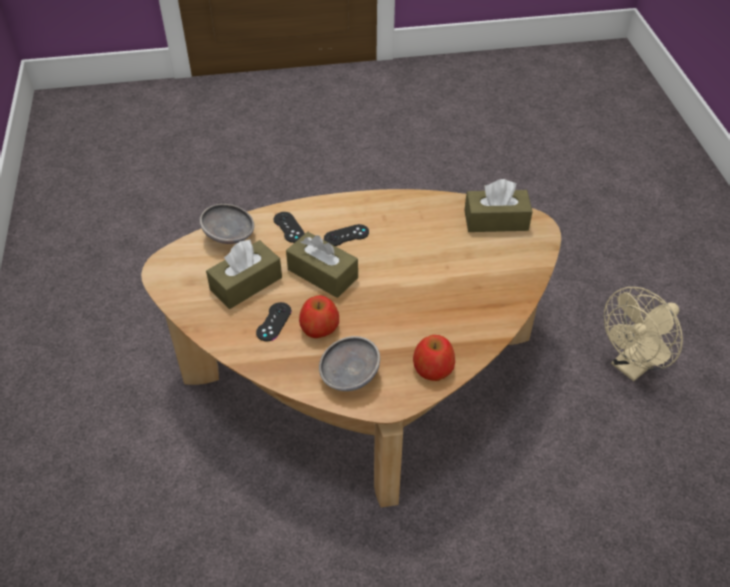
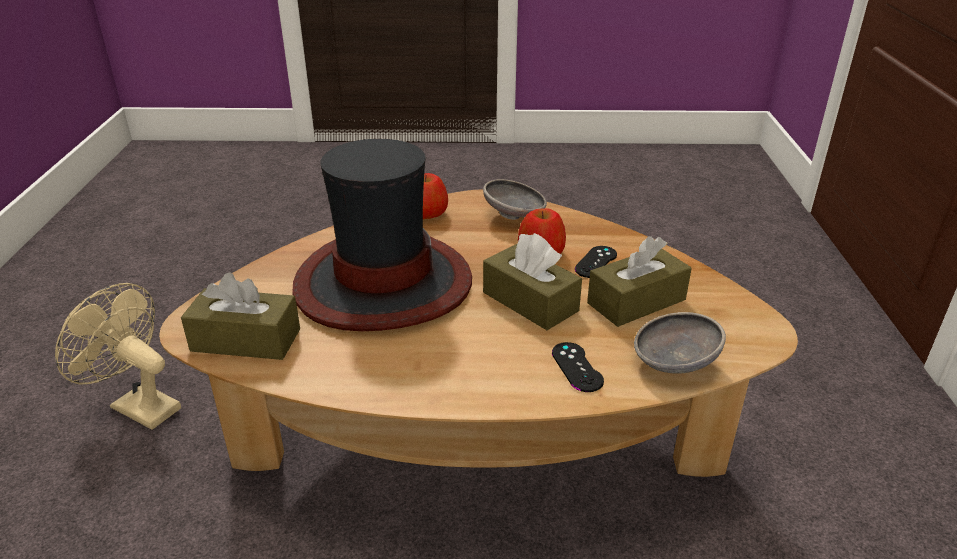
camera: 170 degrees left, 15 degrees down
black game controller [324,224,369,246] -> none
beige fan [604,287,683,381] -> beige fan turned 120 degrees counterclockwise [55,283,181,430]
none -> hat [292,139,472,331]

